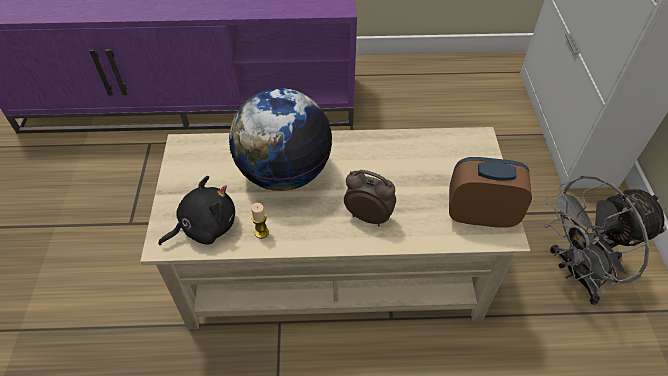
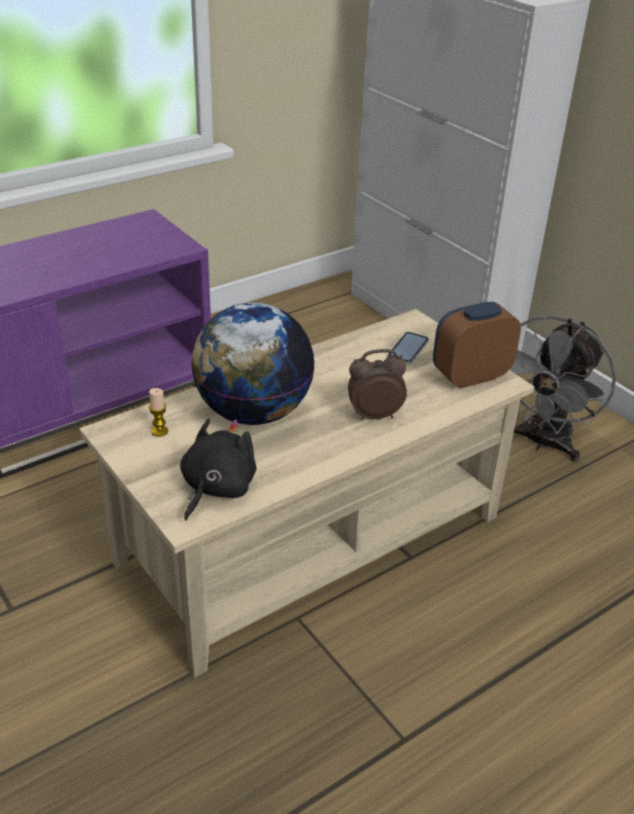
camera: 35 degrees left, 15 degrees down
candle [251,203,269,239] -> candle moved to [149,388,168,437]
none -> phone [387,332,429,364]

